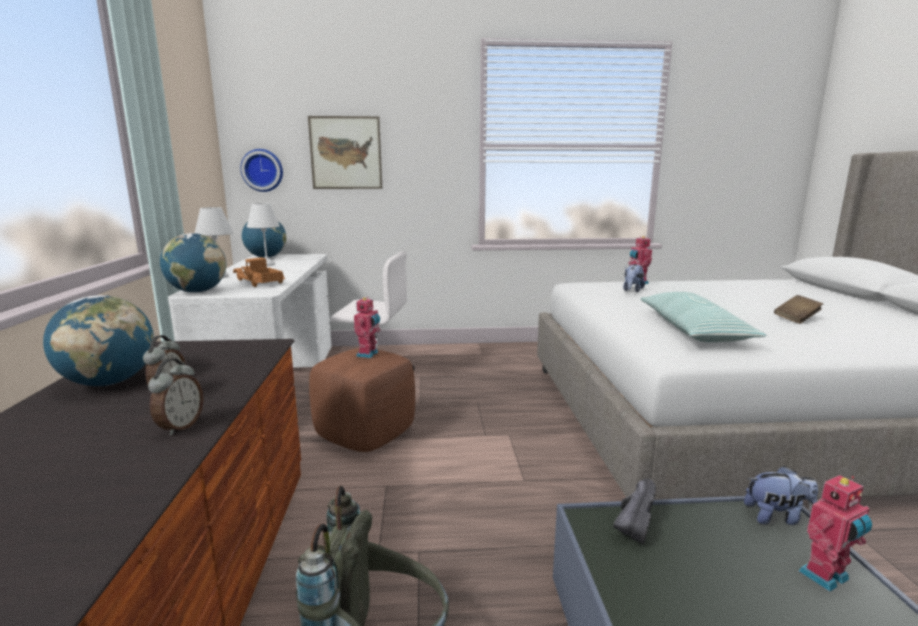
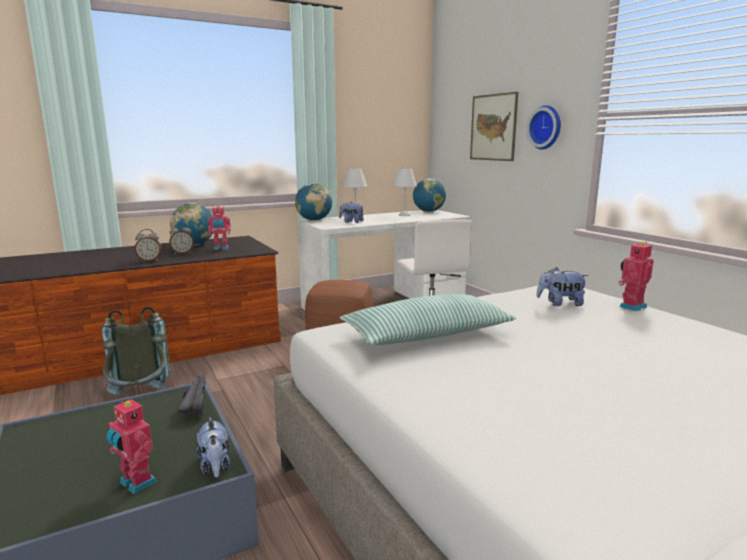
camera: 65 degrees right, 0 degrees up
toy truck [233,257,285,287] -> plush toy [339,202,364,223]
wall clock [240,149,283,192] -> wall clock moved to [527,105,561,149]
toy robot [354,297,381,358] -> toy robot moved to [208,206,231,250]
black shoe [613,478,656,544] -> black shoe turned 105 degrees counterclockwise [178,375,205,416]
brown book [774,295,823,324] -> none

